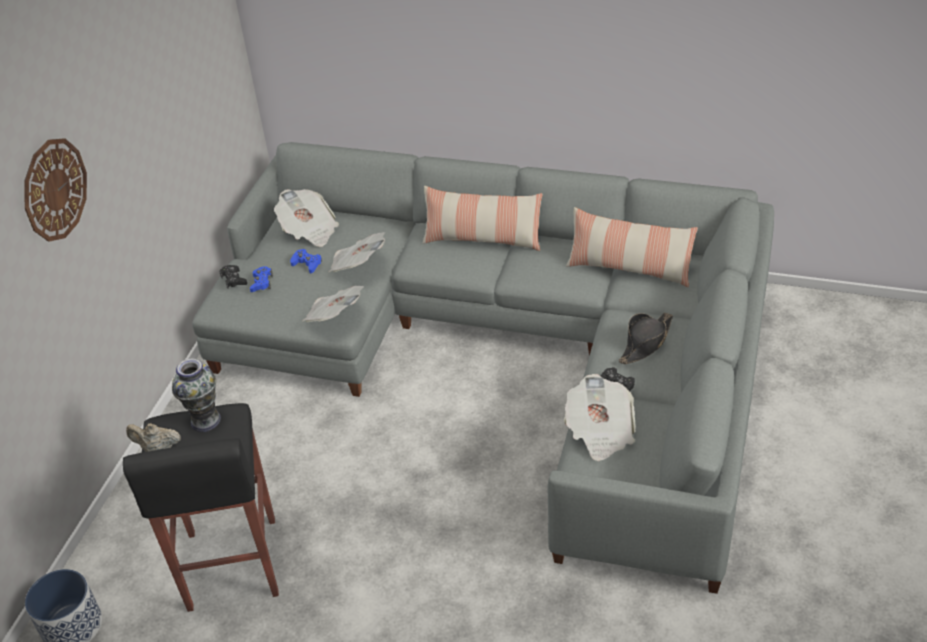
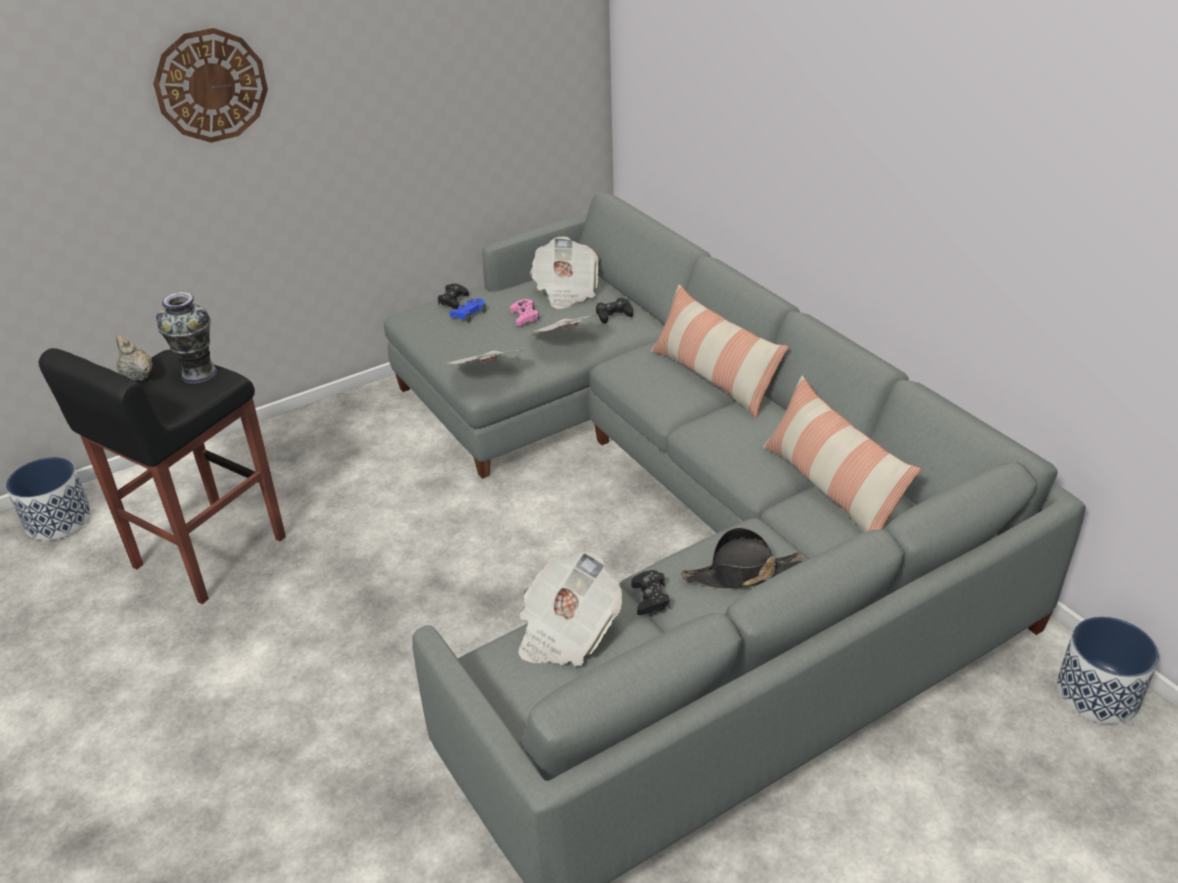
camera: 40 degrees right, 5 degrees down
blue game controller [290,249,322,273] -> pink game controller [510,299,539,326]
none -> black game controller [596,298,633,324]
none -> planter [1057,617,1159,724]

